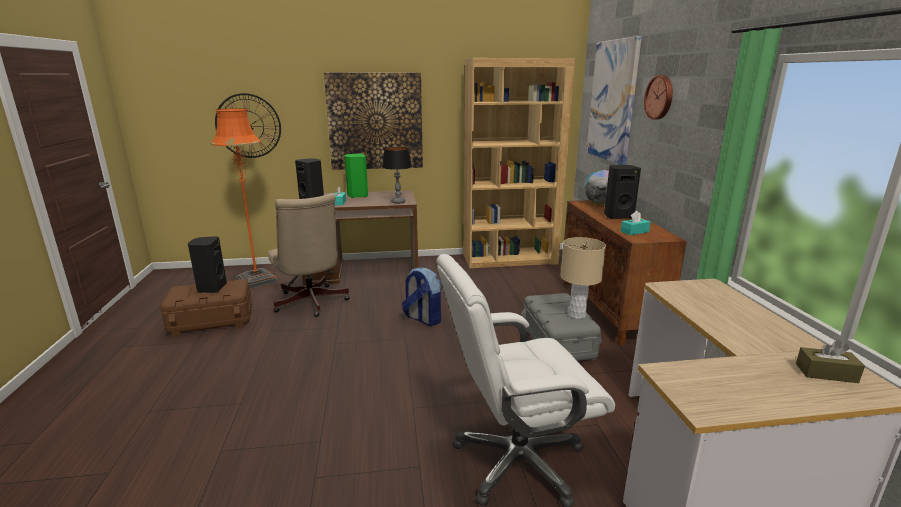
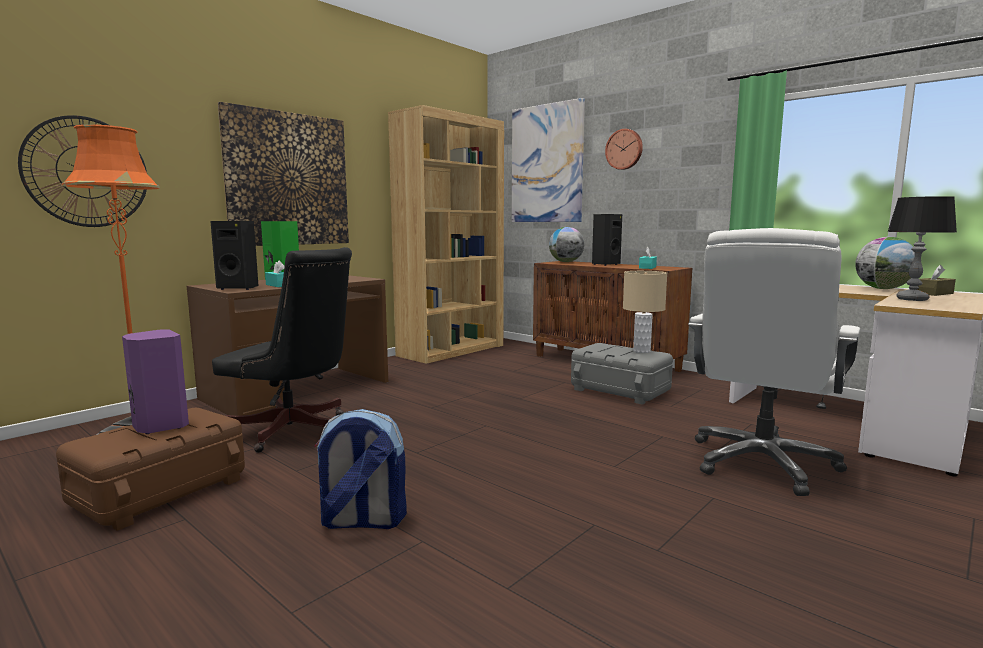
camera: 40 degrees left, 10 degrees down
black speaker [188,236,227,293] -> purple speaker [122,329,189,434]
beige office chair [268,193,350,317] -> black office chair [212,247,352,453]
table lamp [382,147,412,204] -> table lamp moved to [887,196,957,301]
backpack [402,267,441,326] -> backpack moved to [314,409,407,529]
none -> globe [855,237,915,289]

